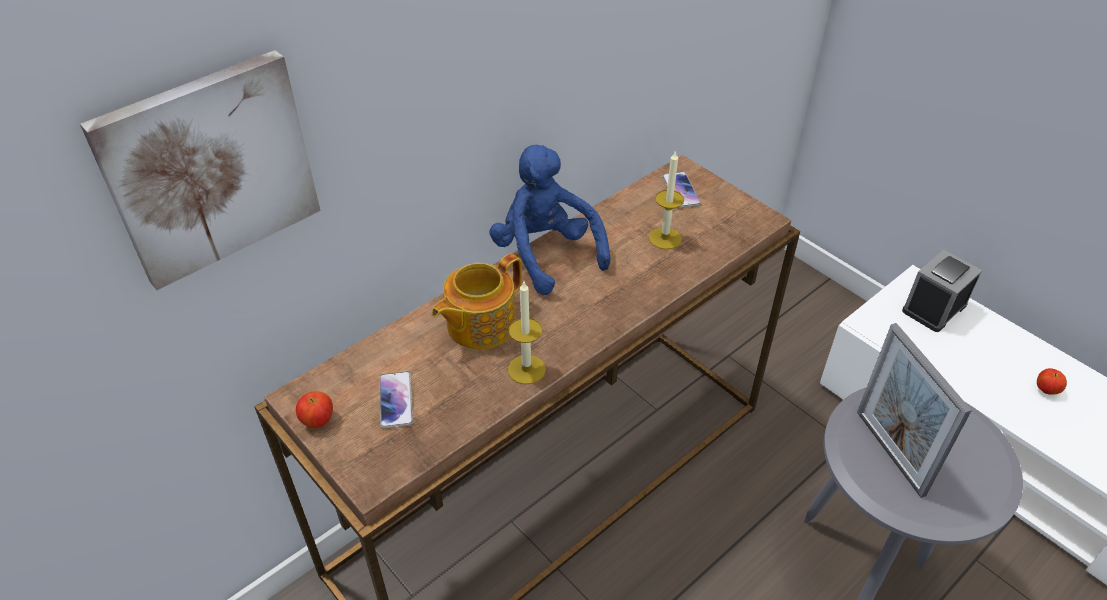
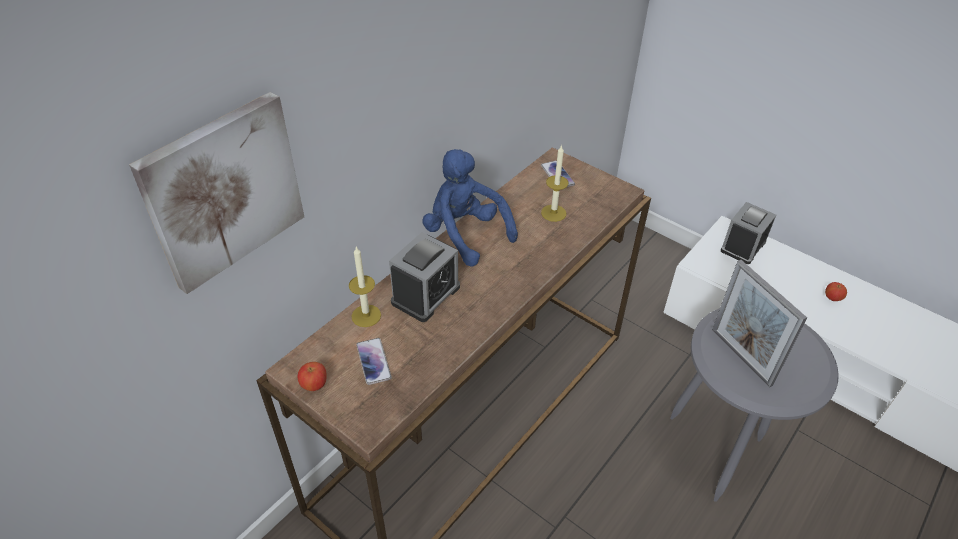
camera: 10 degrees left, 0 degrees up
teapot [431,254,522,350] -> alarm clock [389,232,460,322]
candle [508,282,546,384] -> candle moved to [349,246,381,327]

